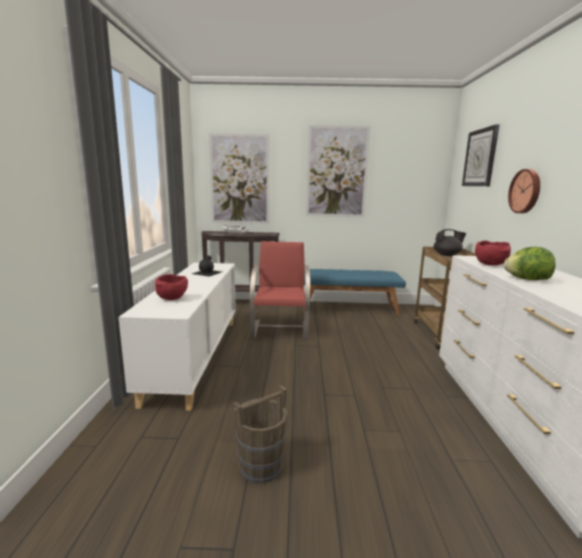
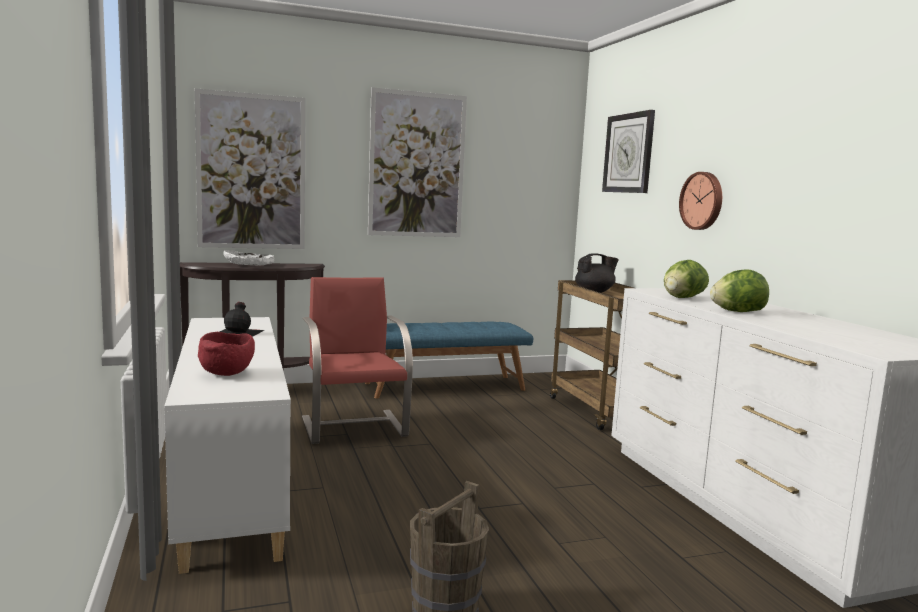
camera: 20 degrees left, 5 degrees down
red bowl [475,240,511,266] -> lettuce [664,260,709,298]

